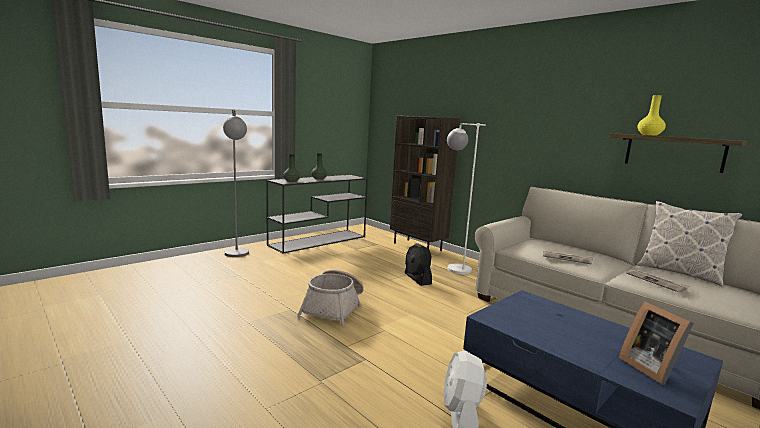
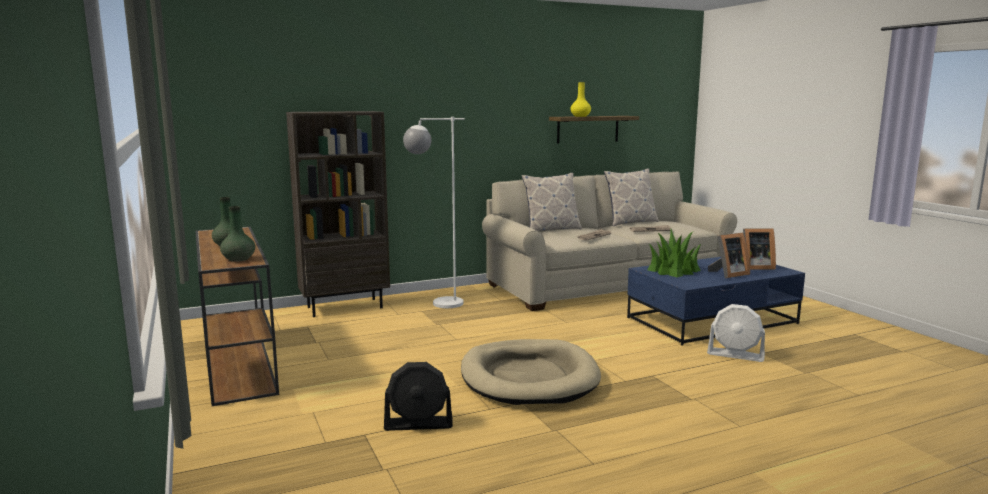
camera: 70 degrees left, 0 degrees up
grey floor lamp [223,110,249,257] -> none
grey console table [267,175,368,254] -> brown console table [195,227,279,406]
basket [297,270,364,326] -> beige dog bed [461,339,601,405]
black fan [405,243,432,286] -> black fan moved to [384,362,453,431]
none -> pillow [521,173,582,231]
none -> potted plant [647,229,702,277]
none -> picture frame [708,233,750,278]

